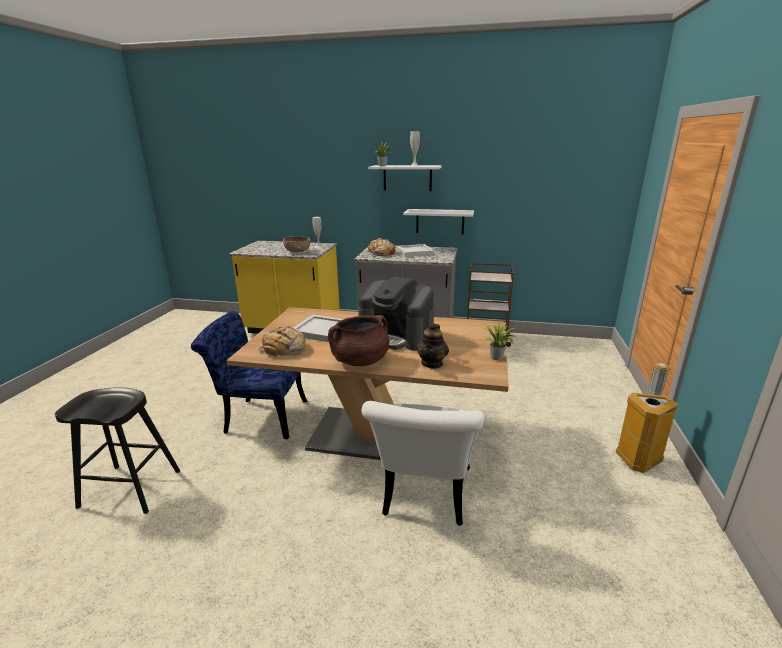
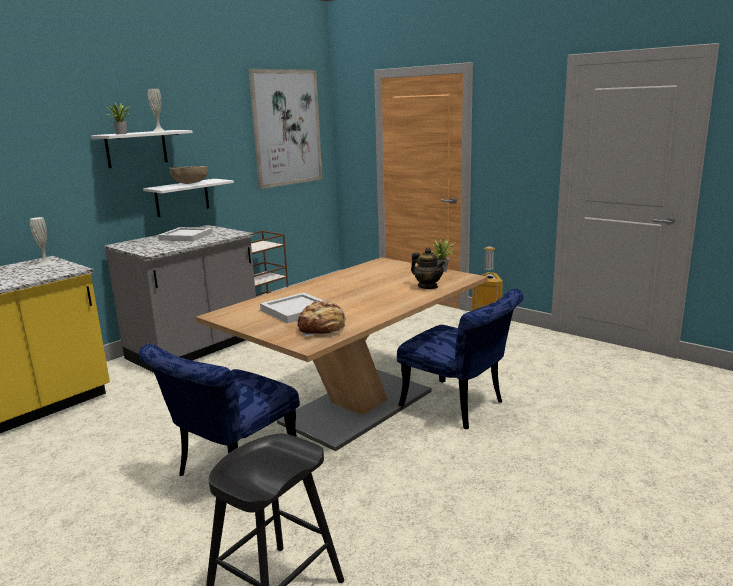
camera: 60 degrees left, 5 degrees down
brown bowl [283,236,311,252] -> brown bowl moved to [169,166,208,184]
brown cooking pot [328,315,390,366] -> none
coffee machine [358,277,434,351] -> none
white chair [362,401,484,526] -> blue chair [397,289,523,429]
bread [368,238,396,256] -> none
none -> picture [248,69,322,189]

